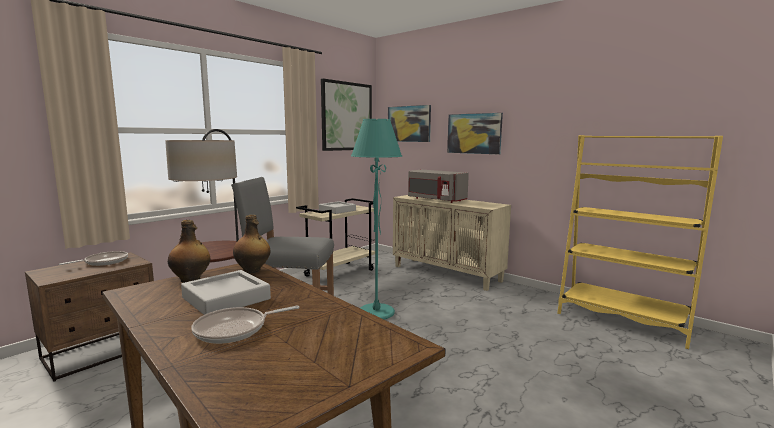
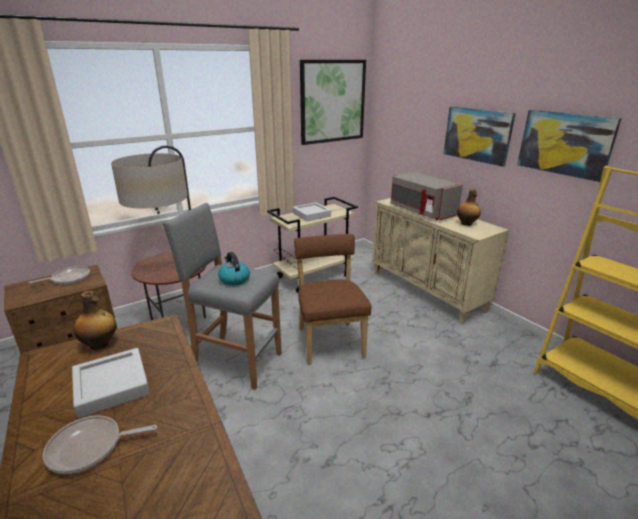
camera: 15 degrees right, 15 degrees up
bottle [233,215,270,273] -> bottle moved to [457,189,481,226]
turquoise floor lamp [351,119,402,320] -> brown chair [294,234,371,365]
picture [388,105,431,142] -> picture moved to [517,110,622,182]
none -> kettle [218,252,250,286]

